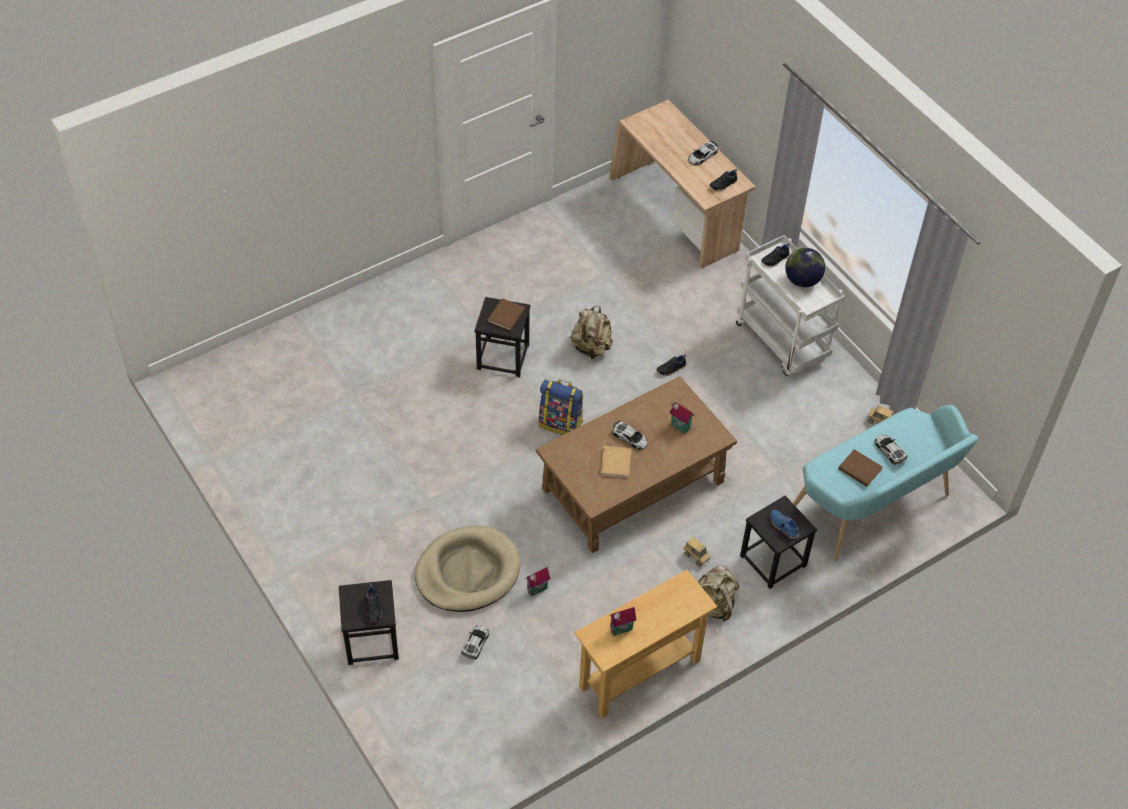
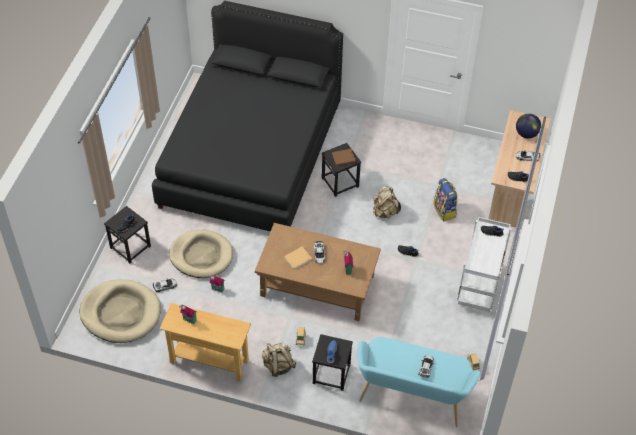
camera: 50 degrees right, 0 degrees up
backpack [539,380,583,435] -> backpack moved to [433,178,458,221]
globe [785,248,825,287] -> globe moved to [516,113,541,139]
brown book [838,449,883,487] -> none
none -> beige dog bed [79,279,161,343]
none -> black bed [152,1,343,232]

